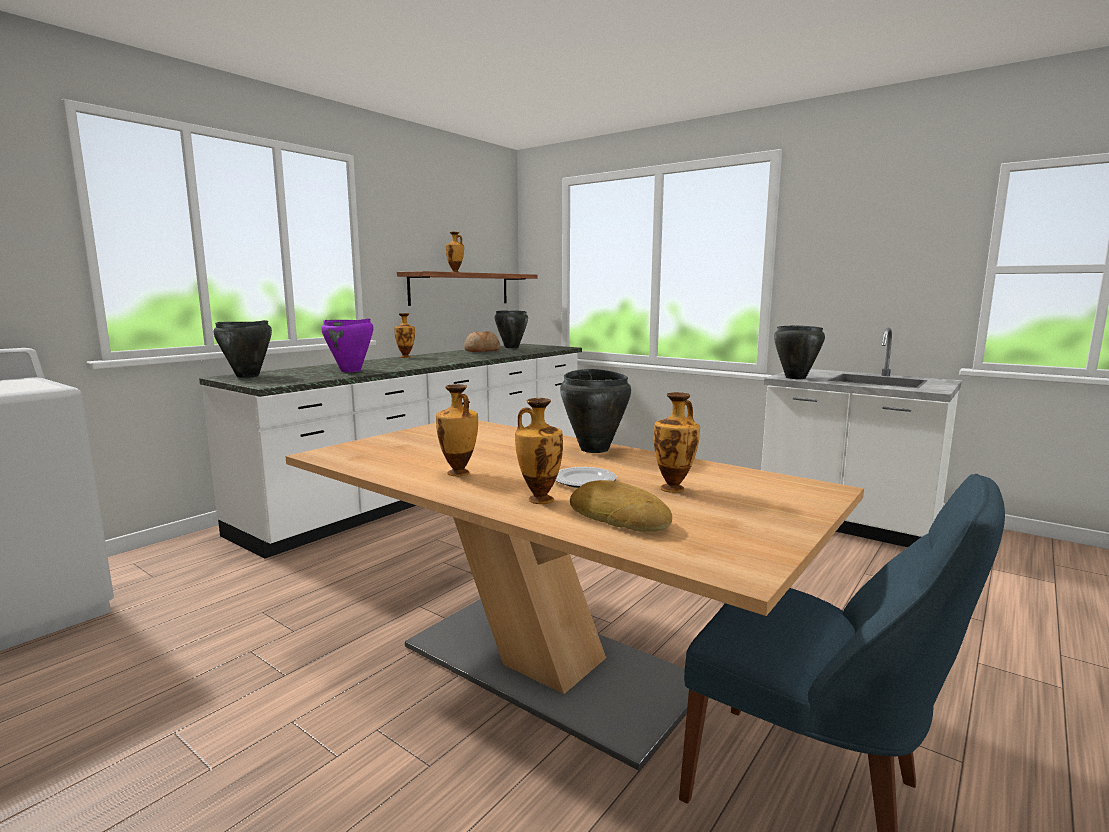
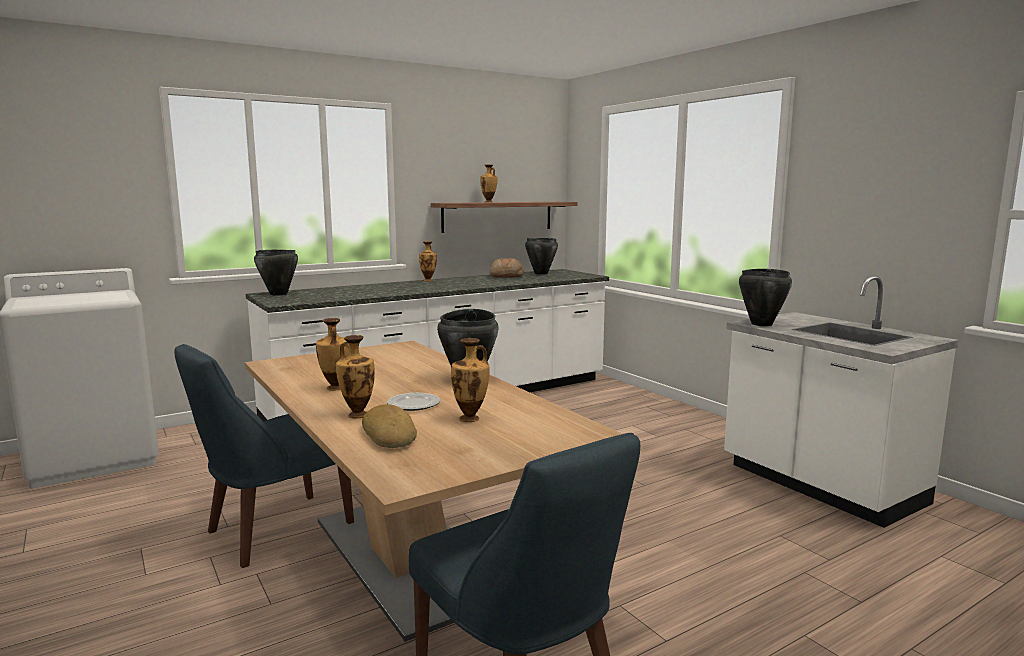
camera: 20 degrees right, 0 degrees up
purple cooking pot [321,318,374,372] -> none
none -> blue chair [174,344,354,568]

